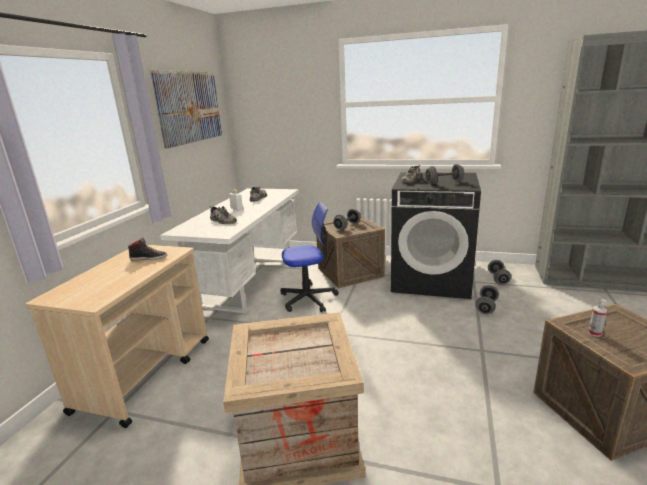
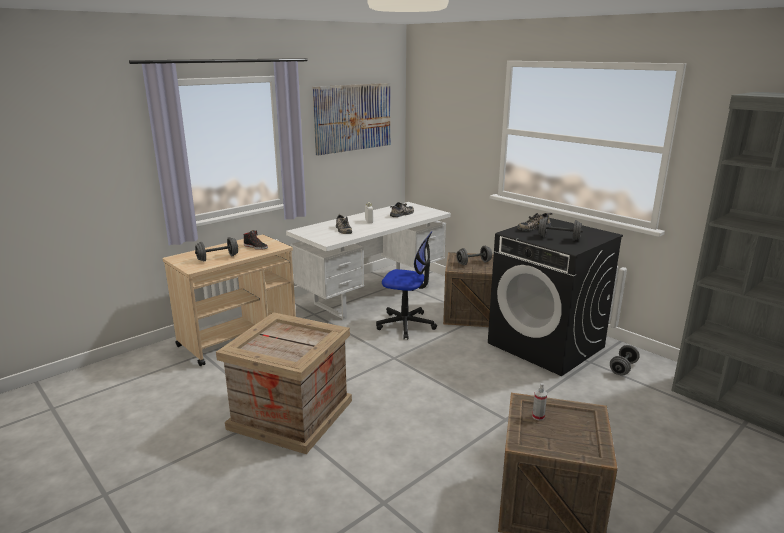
camera: 30 degrees right, 0 degrees up
grey dumbbell [476,285,499,314] -> grey dumbbell moved to [195,237,238,261]

